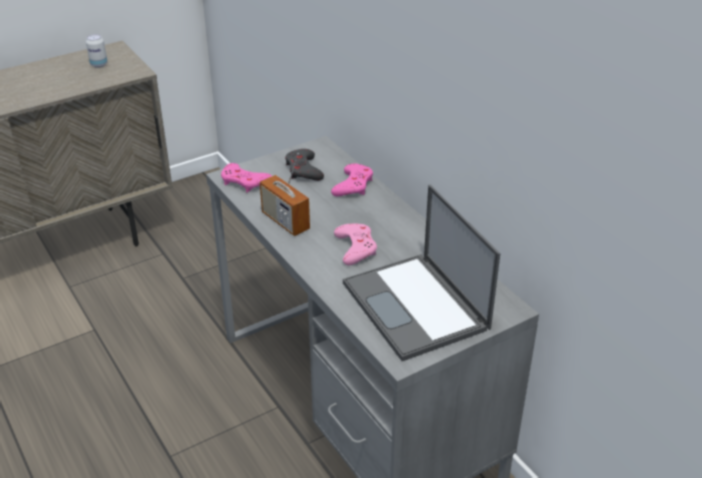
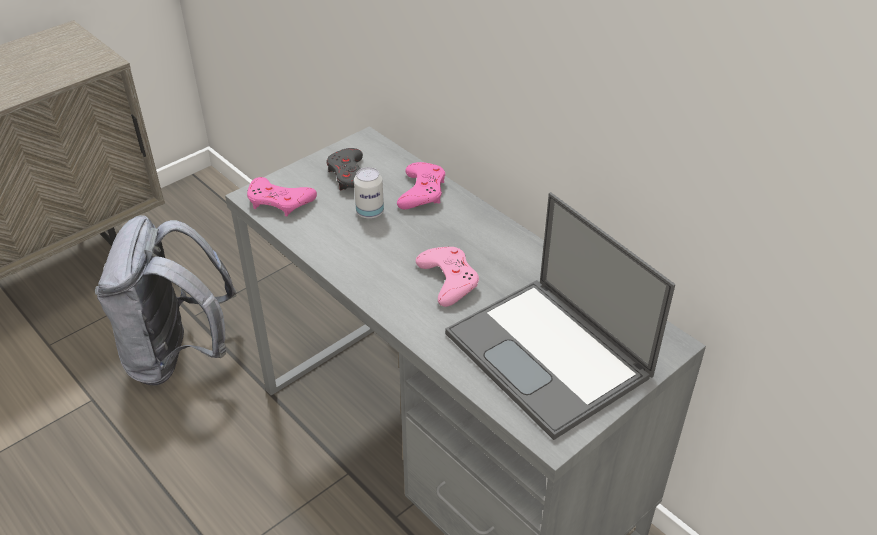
camera: 10 degrees left, 5 degrees up
can [86,34,108,68] -> can moved to [354,167,384,219]
radio [260,153,310,236] -> none
none -> grey backpack [95,215,237,386]

